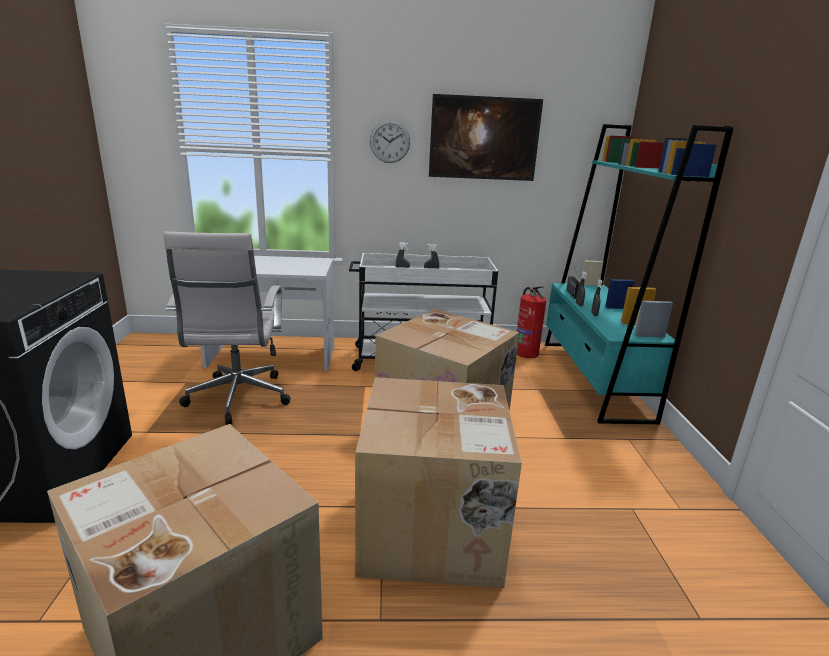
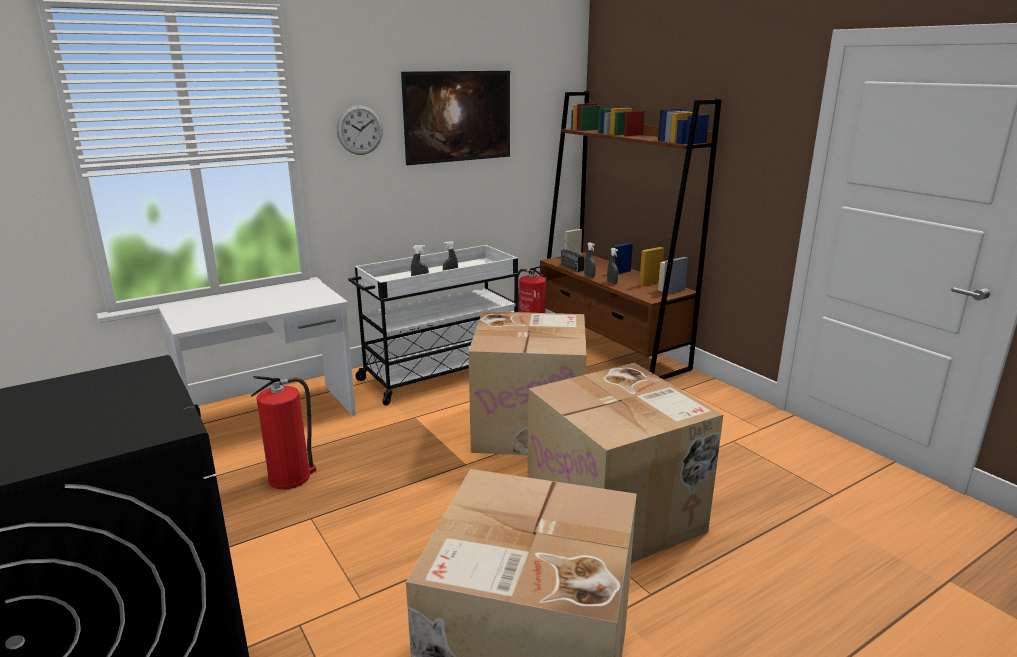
camera: 30 degrees left, 0 degrees up
white office chair [164,231,290,425] -> fire extinguisher [251,376,316,490]
turquoise bookcase [545,124,734,424] -> brown bookcase [540,91,721,380]

